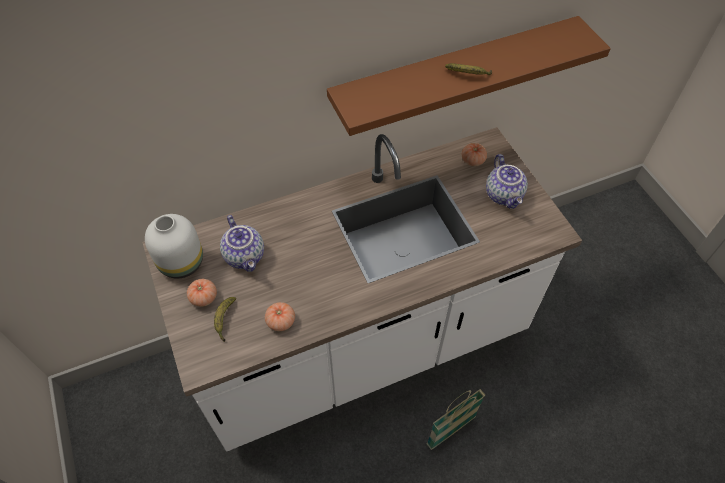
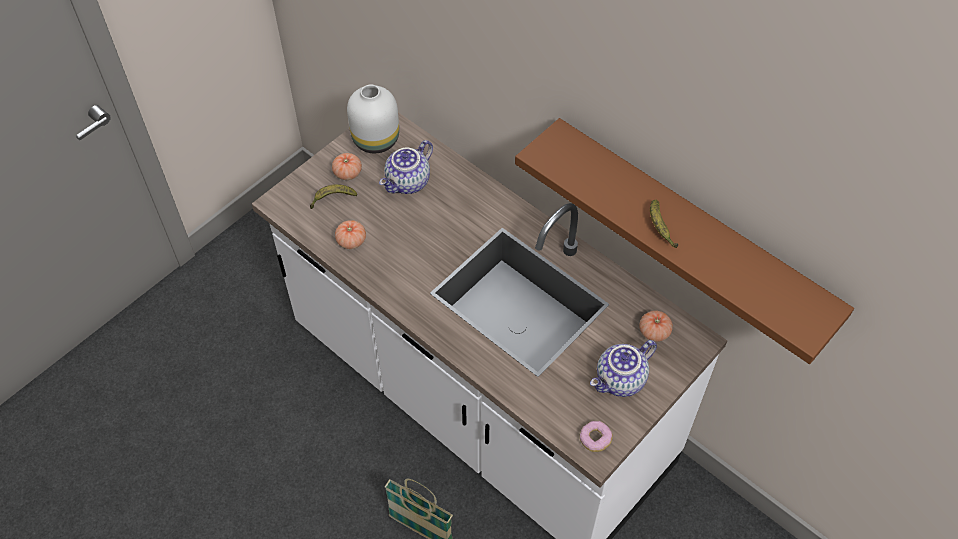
camera: 65 degrees right, 0 degrees up
none -> donut [580,421,613,452]

